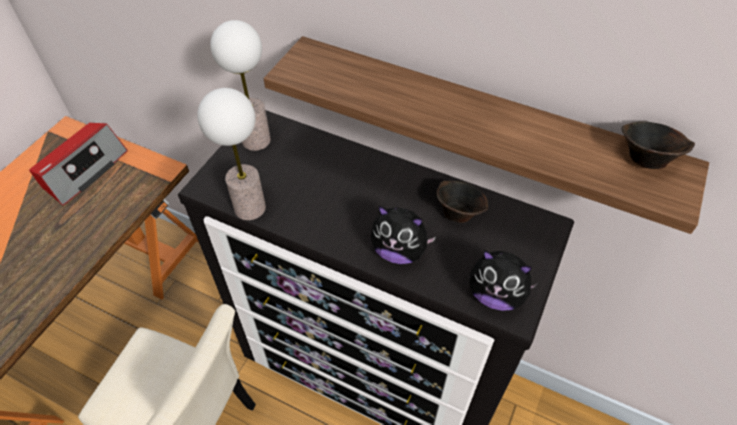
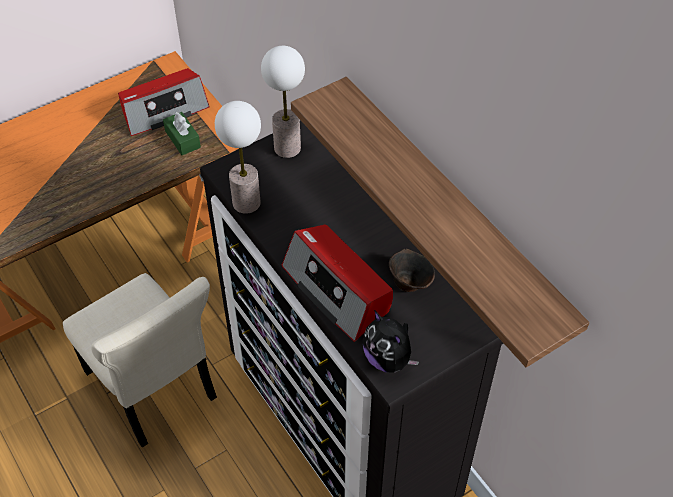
camera: 30 degrees right, 0 degrees up
plush toy [371,206,436,264] -> radio [282,224,393,342]
brown bowl [621,121,695,169] -> none
none -> green tissue box [163,112,201,155]

